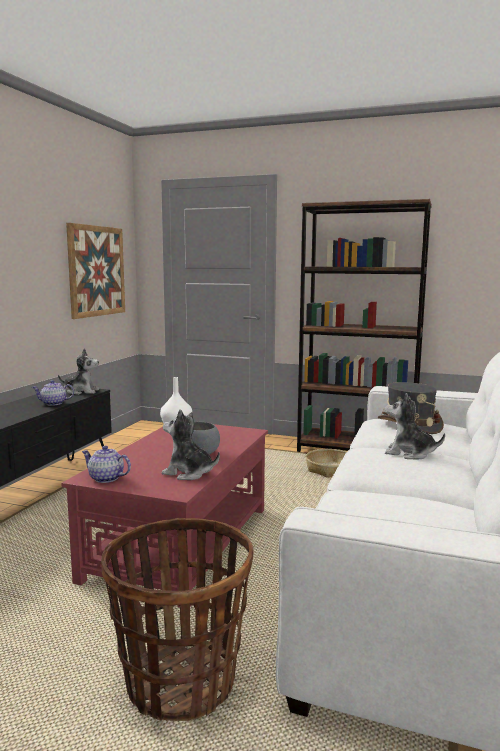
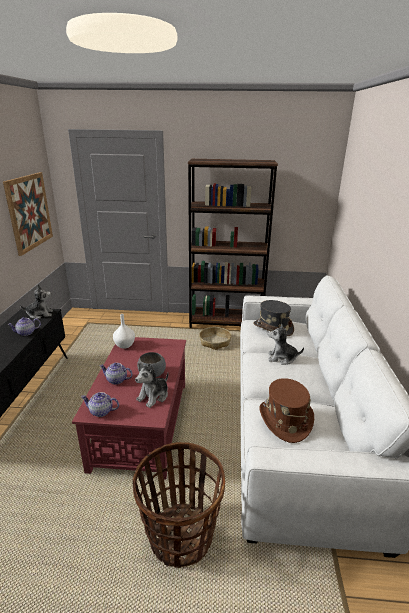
camera: 15 degrees left, 15 degrees up
plush toy [162,409,220,480] -> plush toy turned 60 degrees counterclockwise [135,363,169,408]
none -> teapot [100,363,133,384]
none -> brown hat [259,378,314,443]

